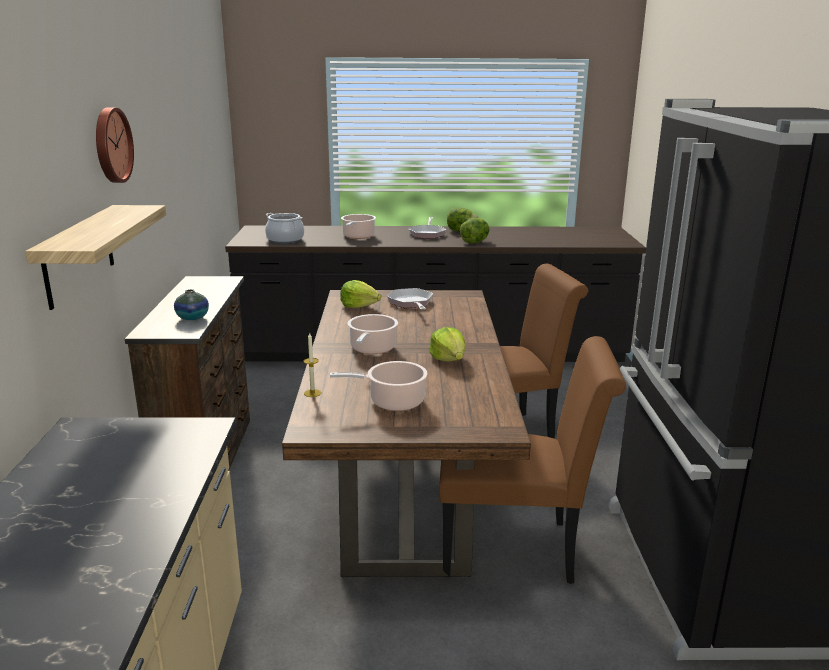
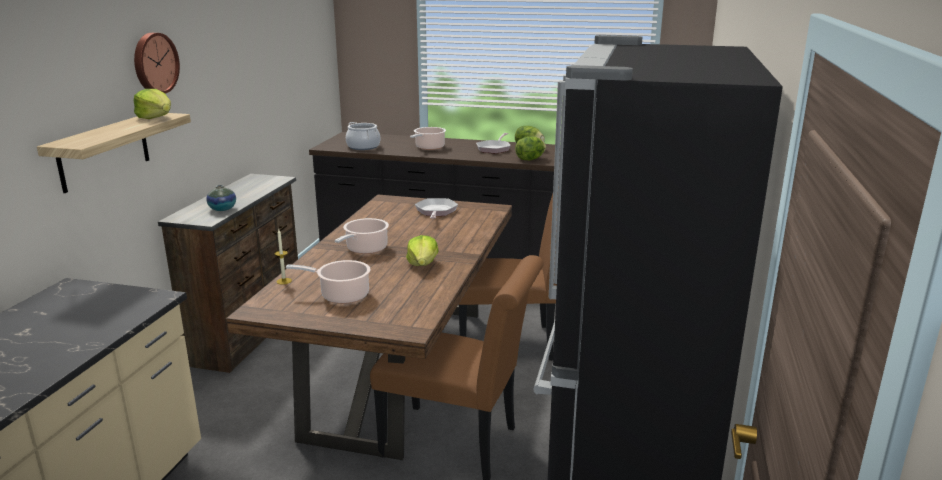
camera: 15 degrees right, 0 degrees up
lettuce [340,280,381,308] -> lettuce moved to [133,89,171,119]

